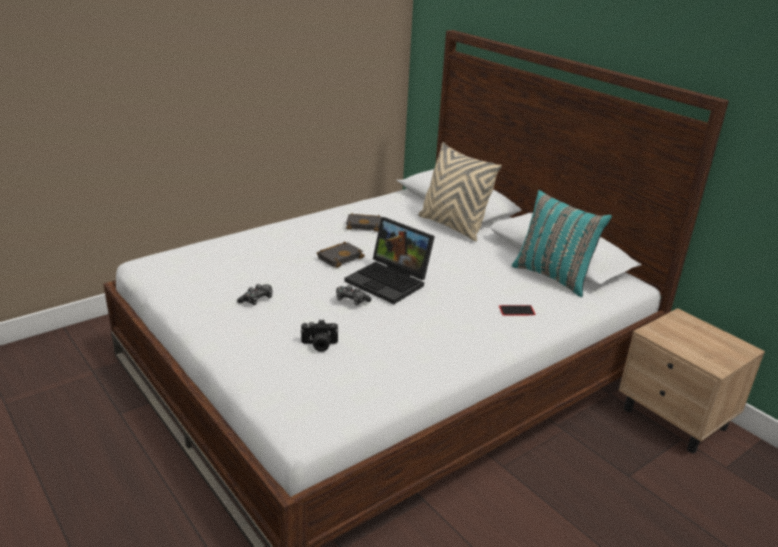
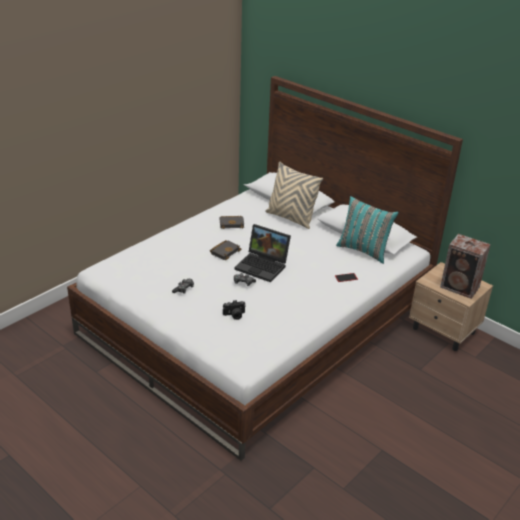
camera: 10 degrees left, 5 degrees up
none -> speaker [440,234,491,299]

